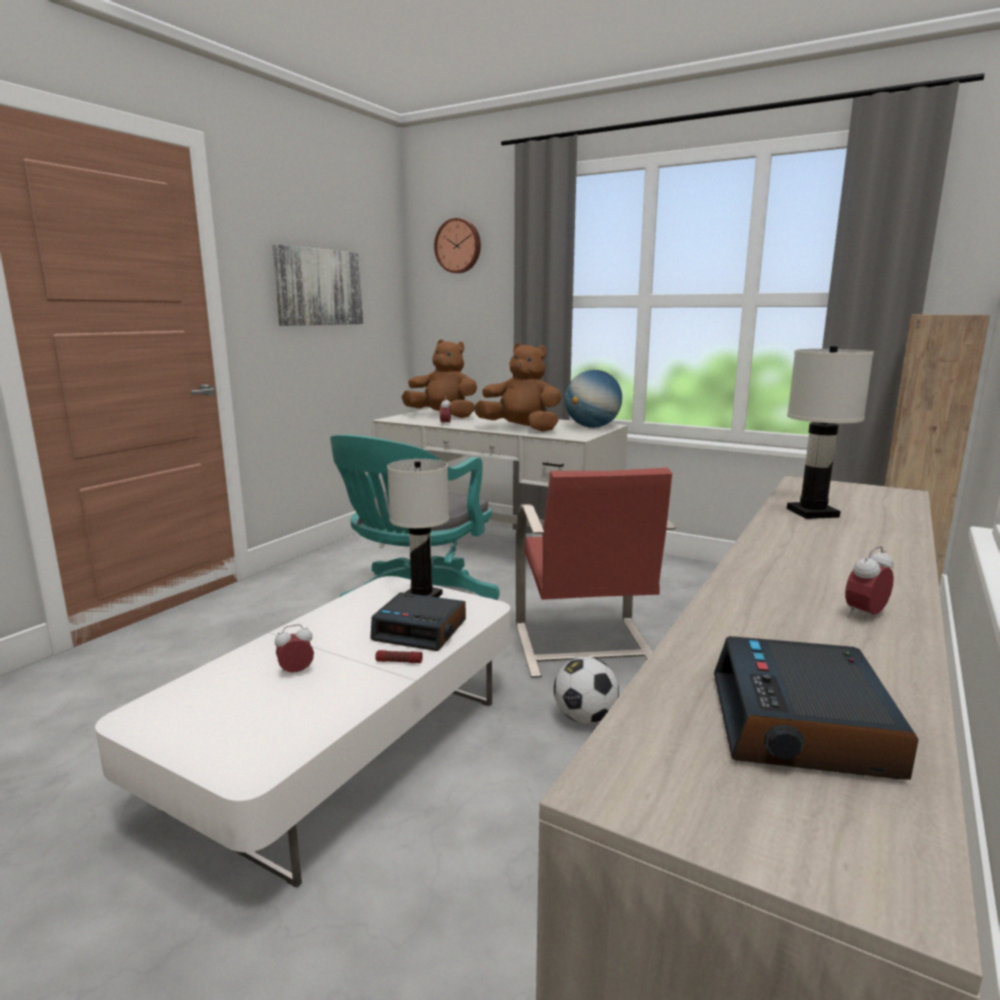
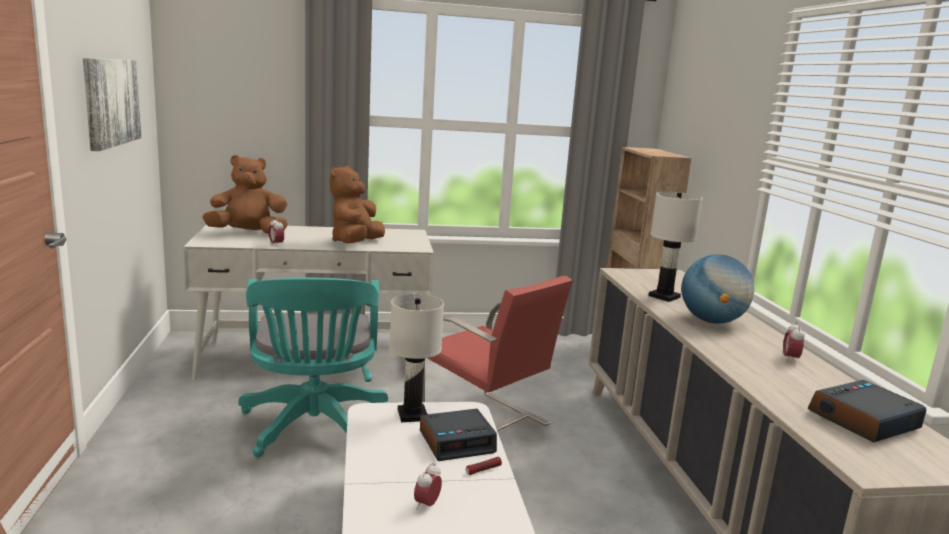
camera: 40 degrees left, 0 degrees up
wall clock [434,218,481,273] -> none
brown plush toy [474,343,562,432] -> brown plush toy turned 60 degrees counterclockwise [330,166,385,243]
football [554,657,619,723] -> none
globe [565,370,622,428] -> globe moved to [681,254,754,324]
alarm clock [714,636,919,780] -> alarm clock turned 90 degrees clockwise [808,380,926,442]

